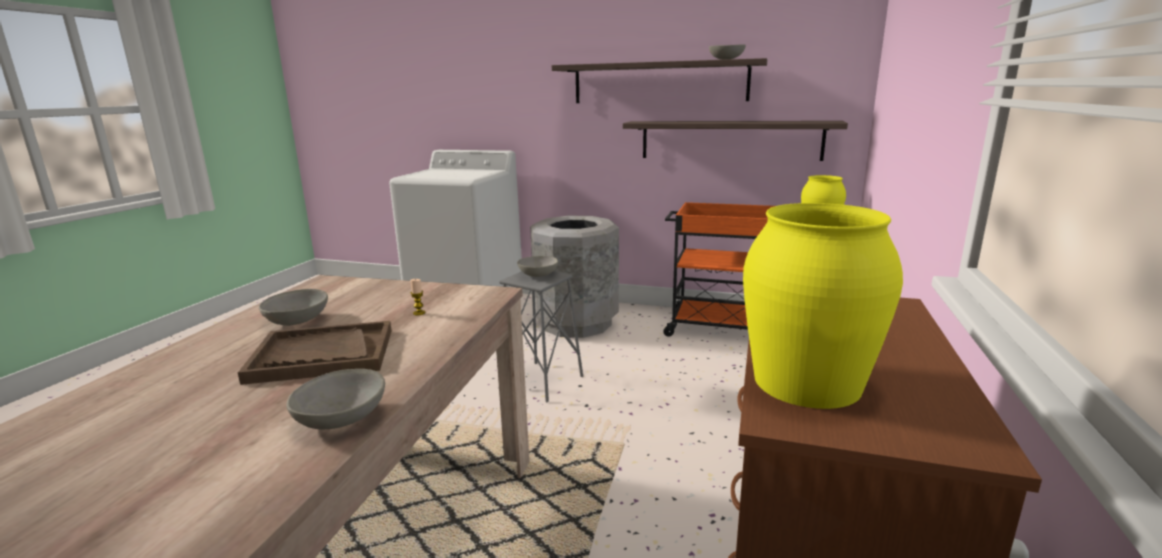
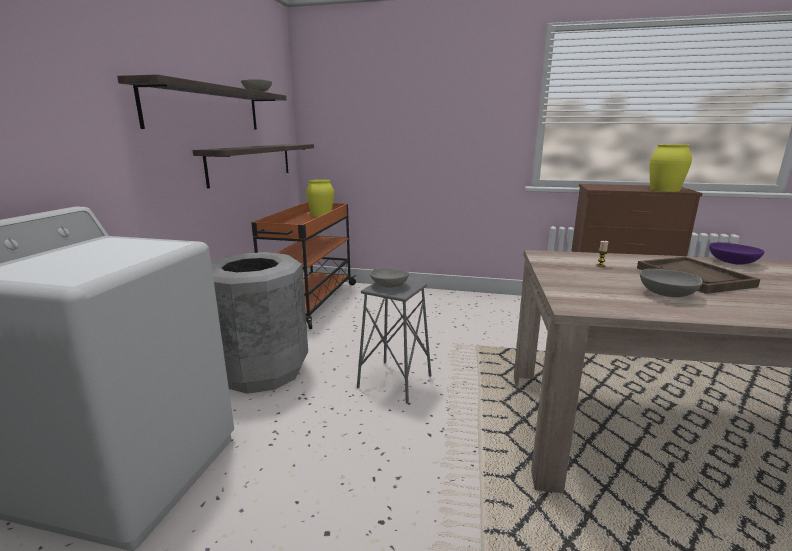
camera: 95 degrees left, 0 degrees up
grey bowl [286,369,385,429] -> purple bowl [709,242,765,265]

